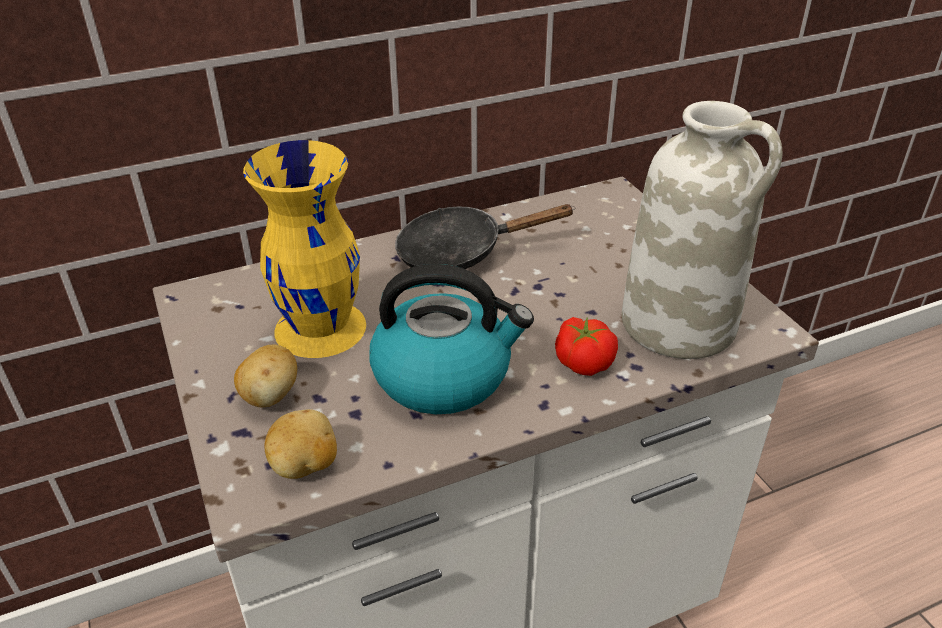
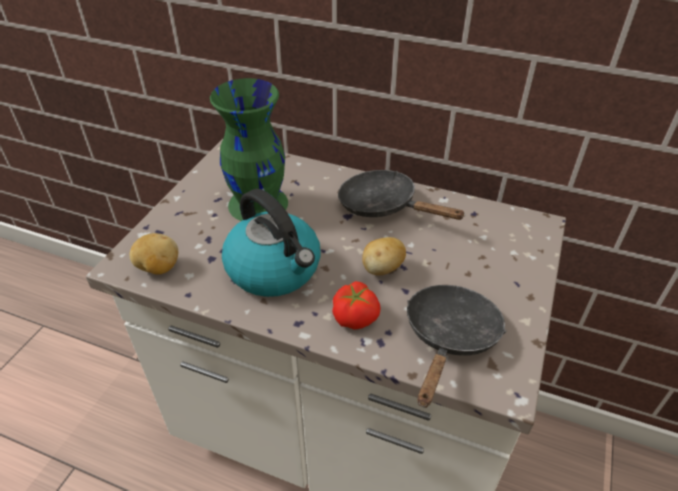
camera: 45 degrees right, 5 degrees up
potato [234,344,297,407] -> potato moved to [362,237,406,275]
yellow vase [243,140,366,358] -> green vase [210,78,288,221]
white vase [622,101,782,359] -> black frying pan [407,285,507,408]

